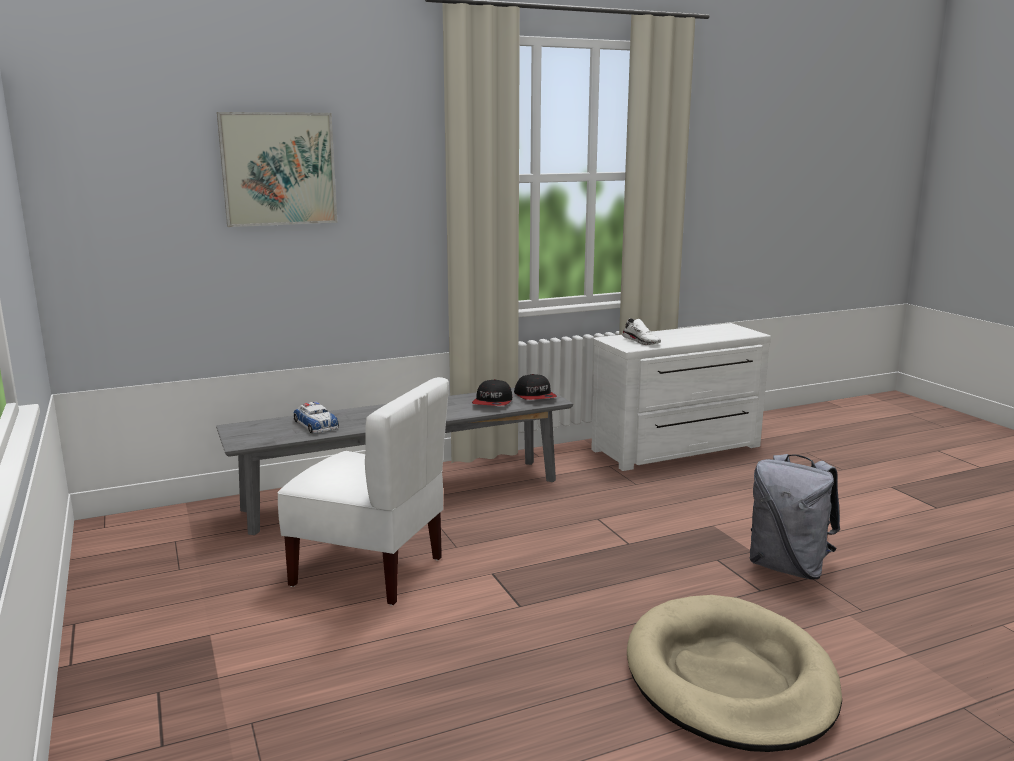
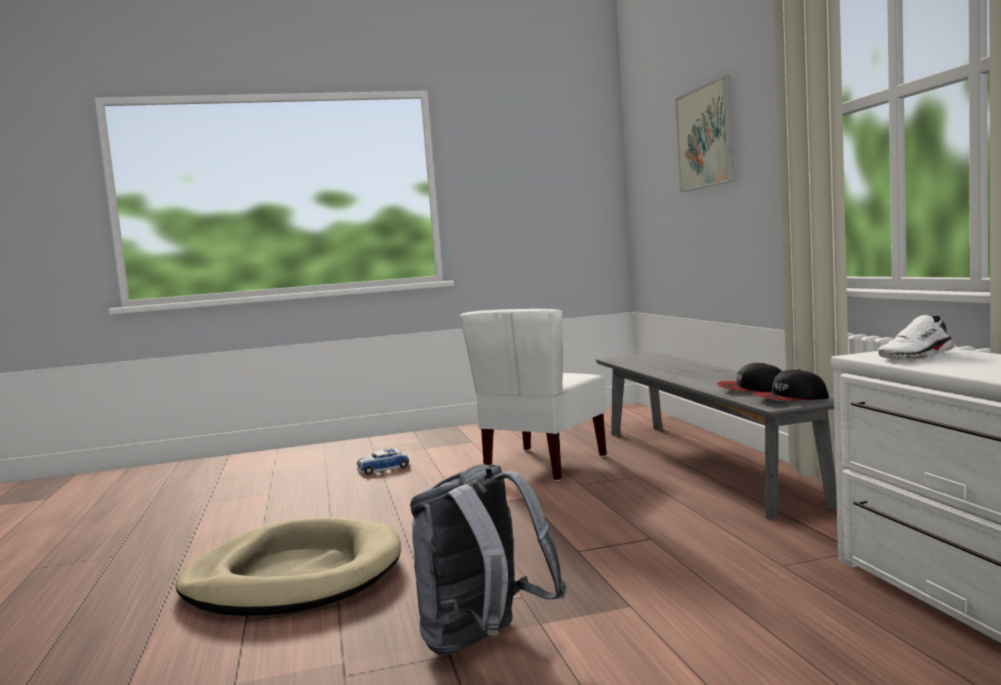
camera: 100 degrees right, 10 degrees down
toy car [293,402,339,433] -> toy car moved to [357,448,410,475]

